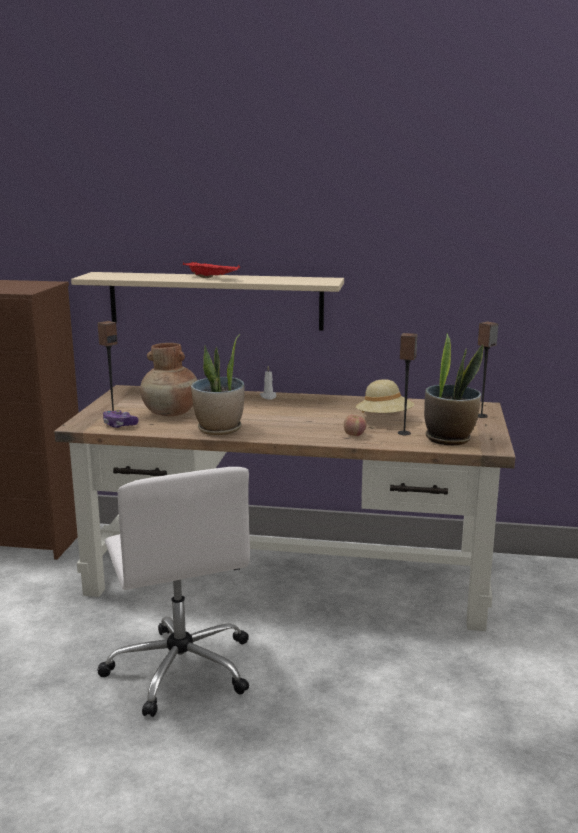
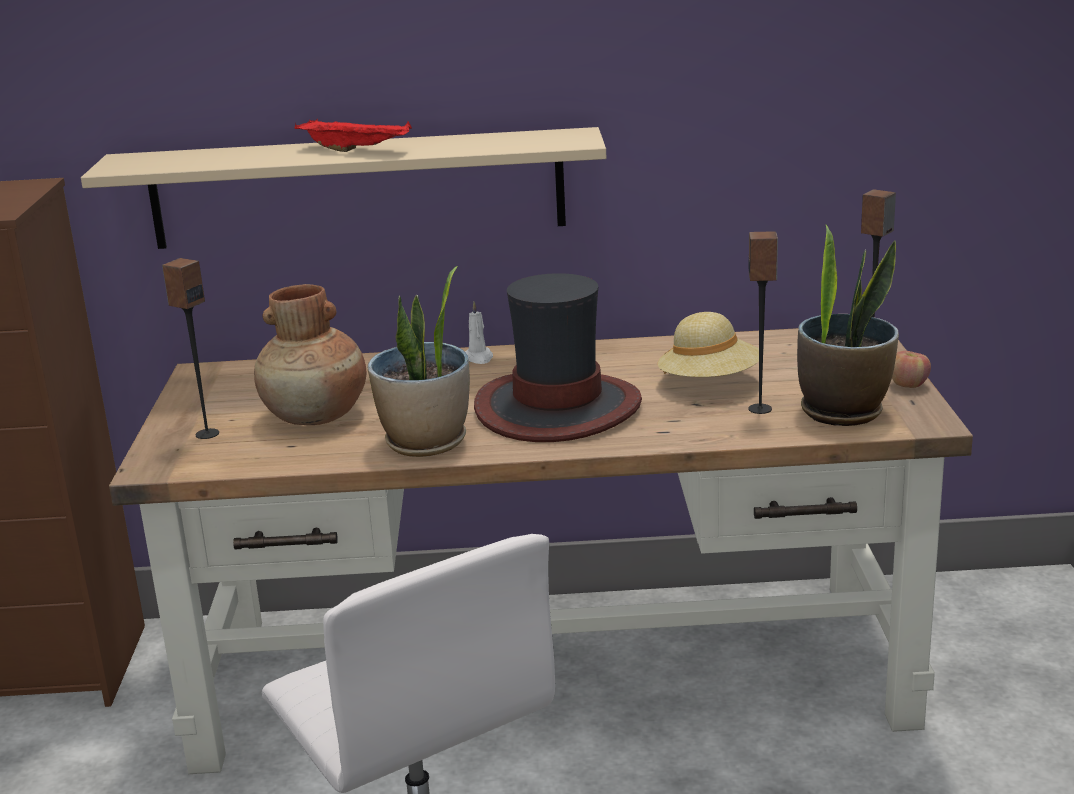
camera: 10 degrees left, 5 degrees up
game controller [103,410,139,428] -> none
apple [344,415,367,436] -> apple moved to [892,351,931,388]
none -> hat [474,273,642,442]

